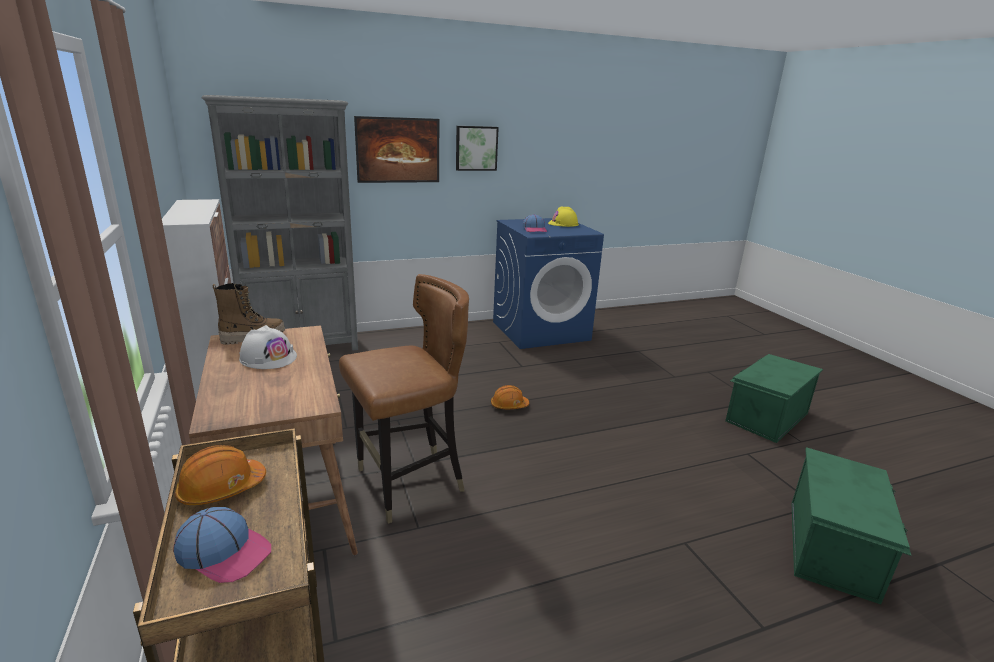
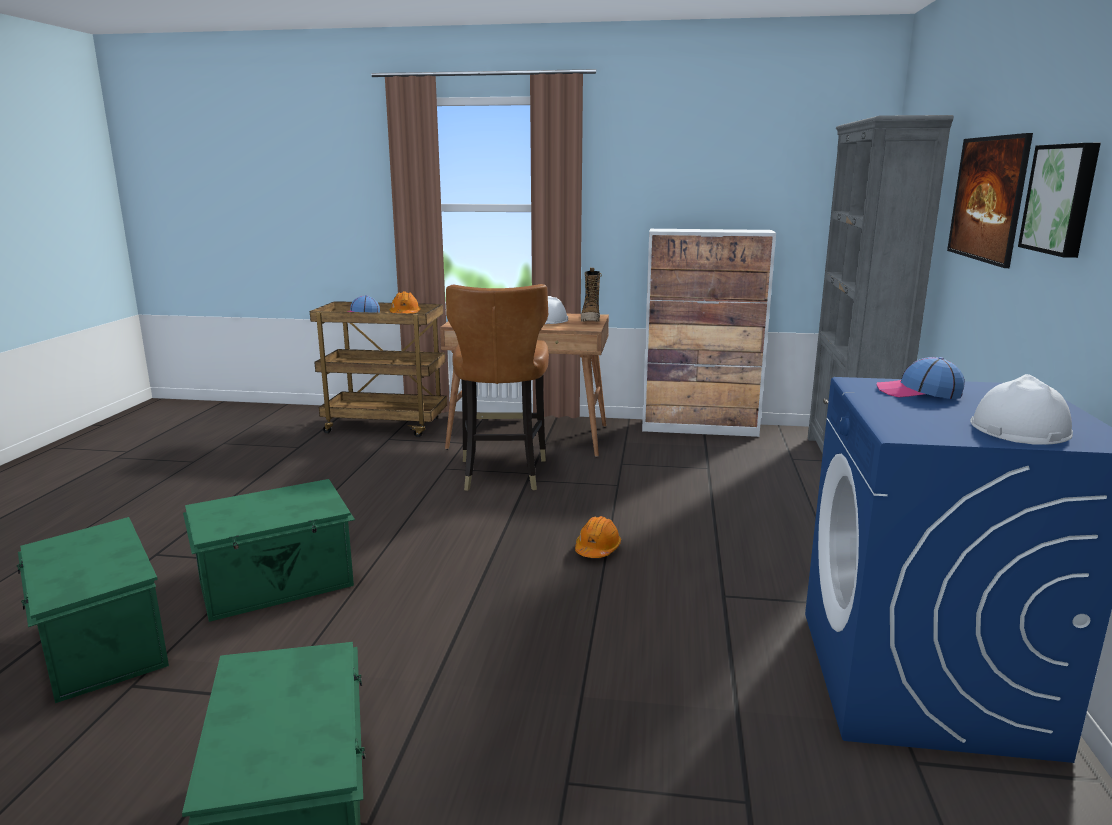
camera: 120 degrees right, 5 degrees down
yellow hard hat [548,207,579,227] -> white hard hat [970,374,1073,445]
none -> green storage box [183,479,355,622]

